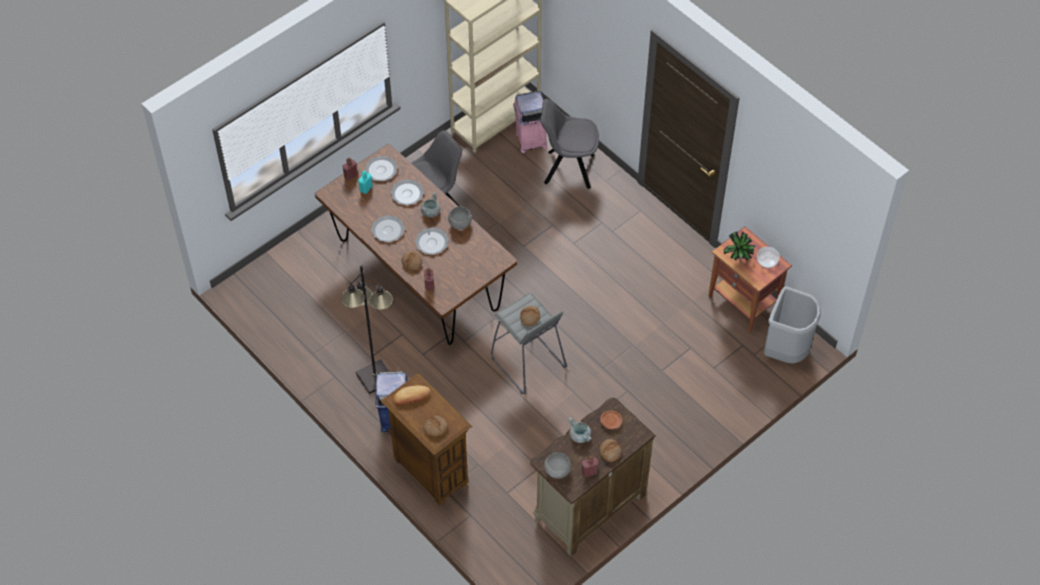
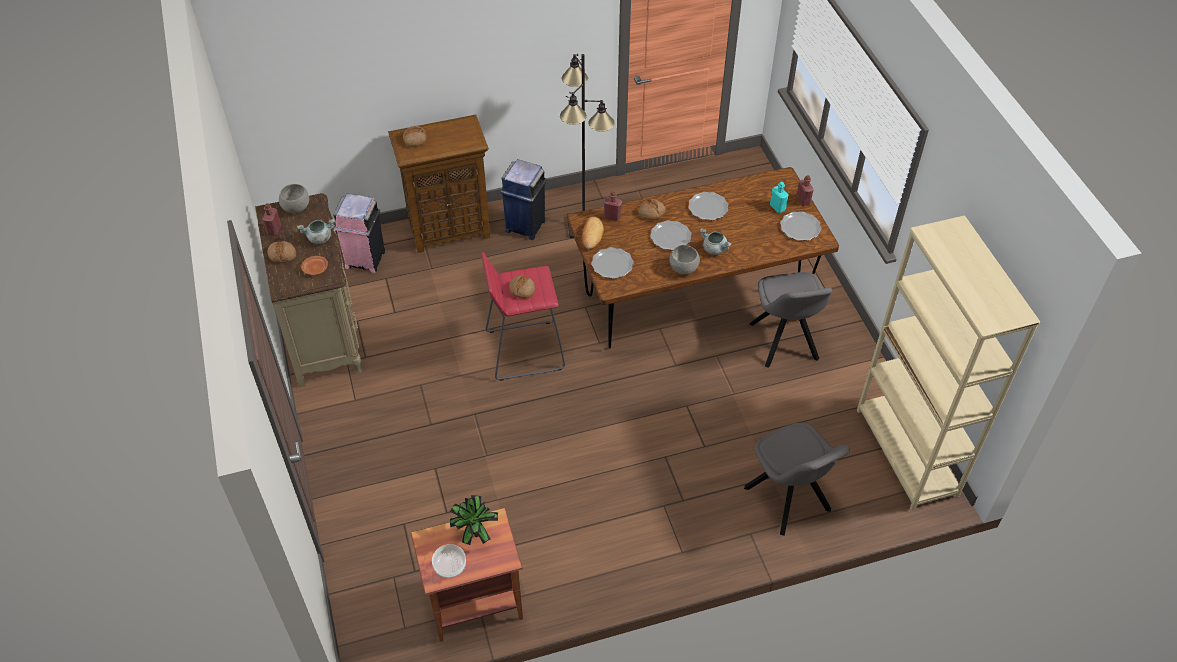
camera: 115 degrees right, 5 degrees down
plate [391,179,424,206] -> plate moved to [591,247,634,279]
bread [392,385,430,405] -> bread moved to [582,217,604,249]
grey stool [491,293,567,394] -> red stool [481,252,565,381]
pink trash can [513,91,547,153] -> pink trash can moved to [334,194,385,273]
grey chair [540,99,599,189] -> grey chair turned 120 degrees clockwise [744,423,850,536]
grey trash can [764,287,821,364] -> none

